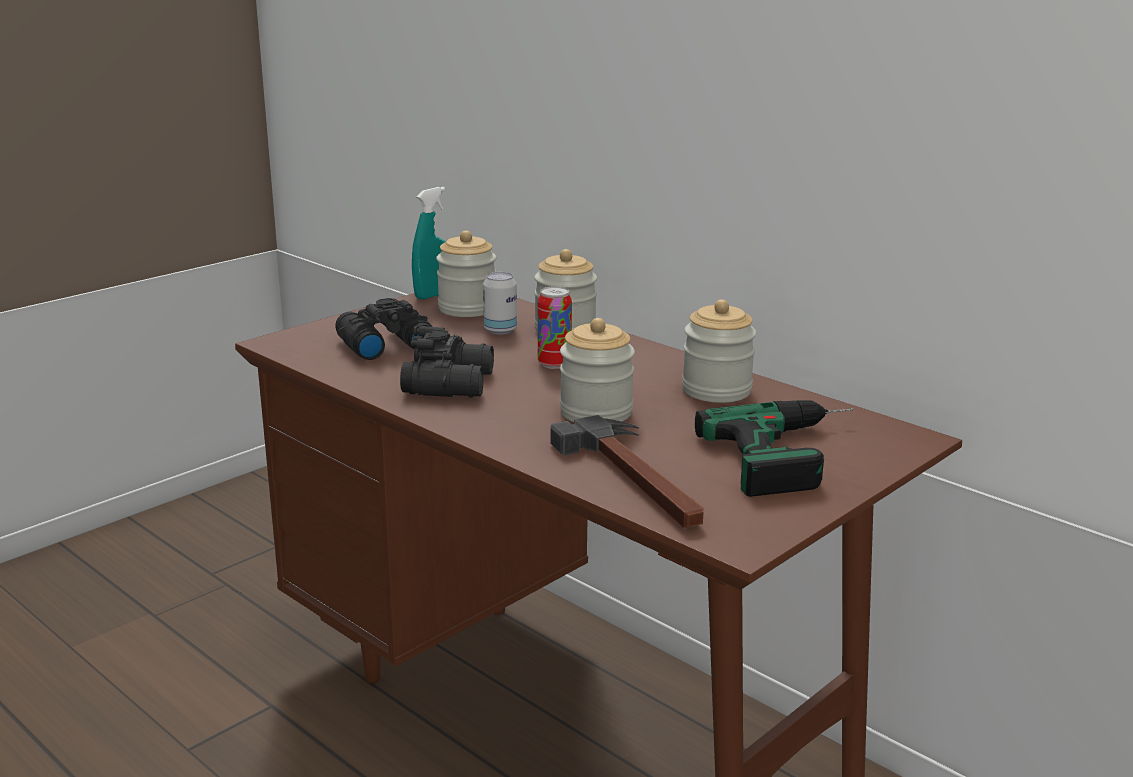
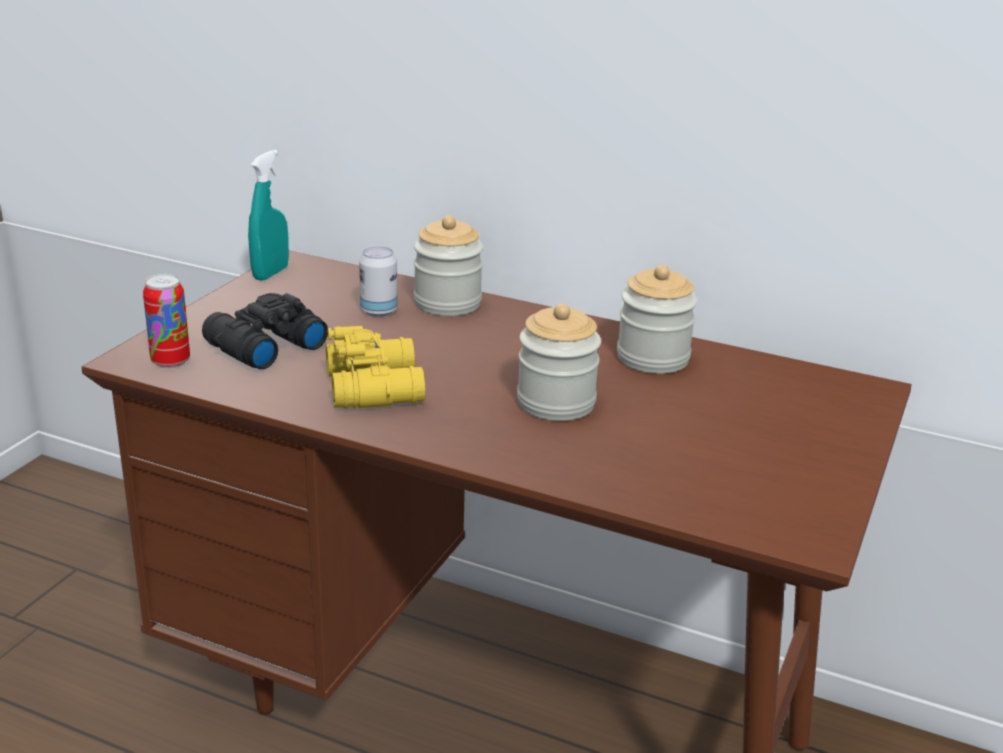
camera: 20 degrees left, 5 degrees up
black binoculars [400,326,494,398] -> yellow binoculars [326,326,425,409]
jar [436,230,497,317] -> none
can [538,286,572,369] -> can moved to [143,274,190,368]
hammer [550,415,704,528] -> none
power drill [695,400,854,497] -> none

